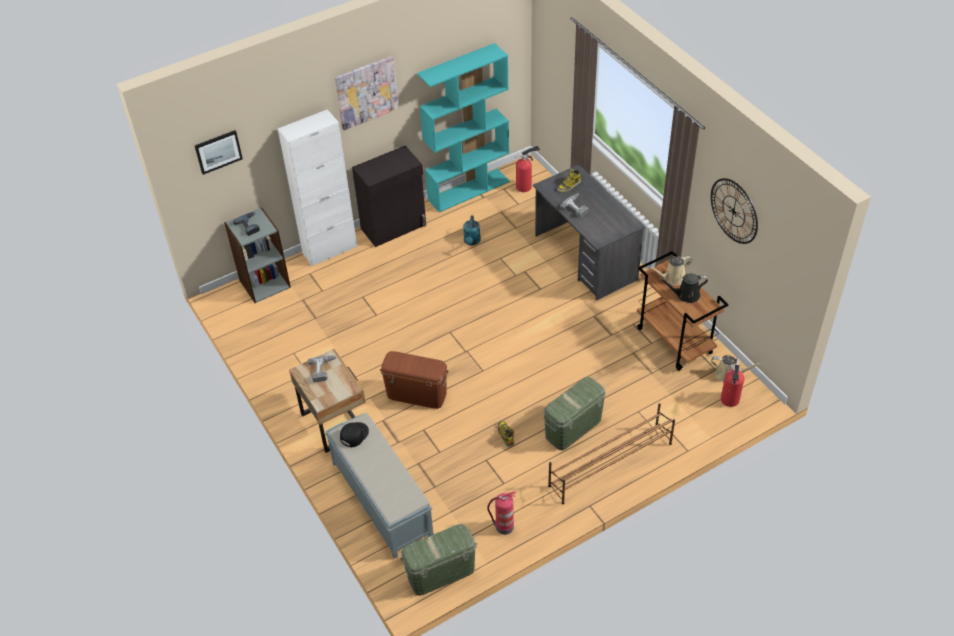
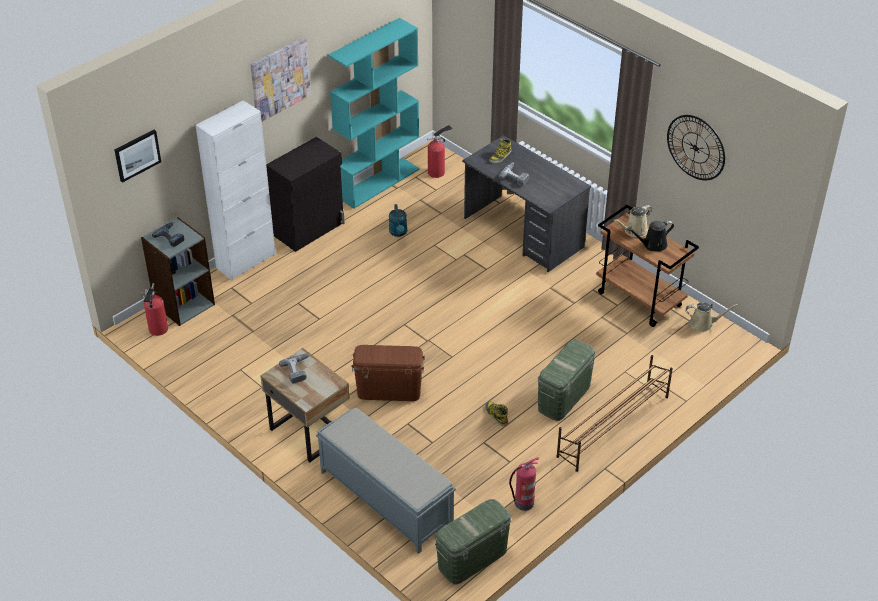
camera: 15 degrees left, 5 degrees down
black cap [340,422,369,447] -> none
fire extinguisher [721,359,745,407] -> fire extinguisher moved to [141,283,168,336]

